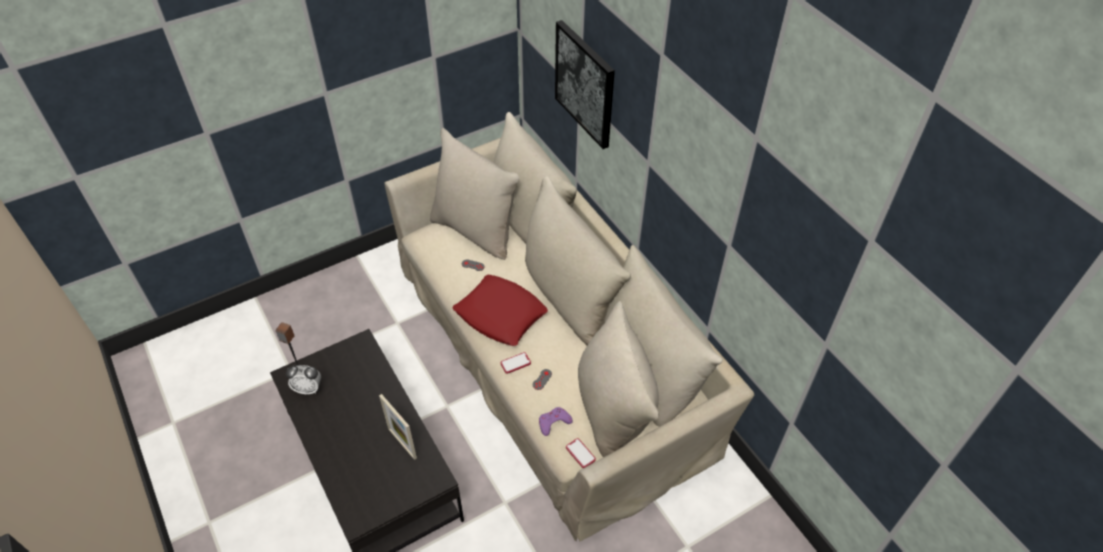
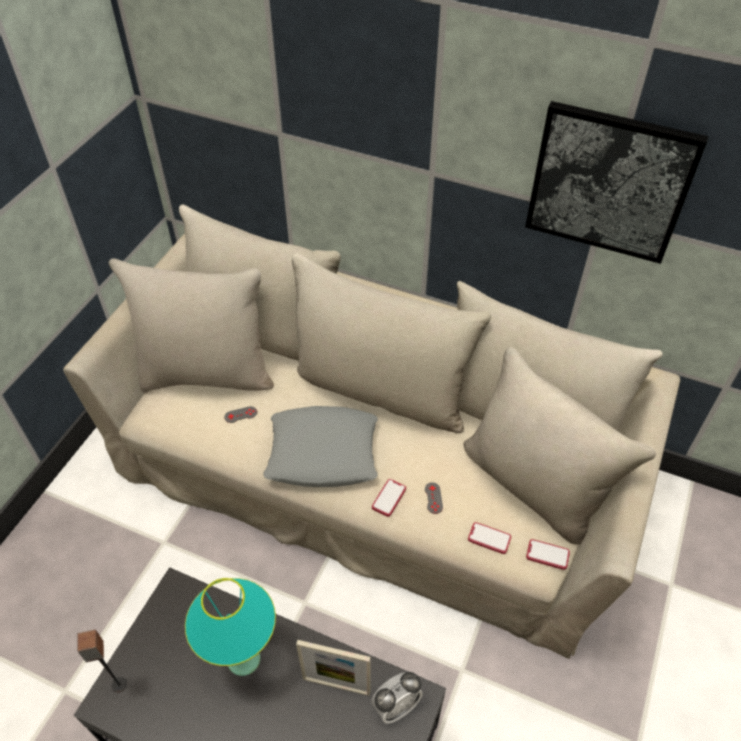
camera: 35 degrees left, 0 degrees up
alarm clock [286,365,321,394] -> alarm clock moved to [371,672,423,724]
red pillow [453,275,548,346] -> grey pillow [263,406,378,487]
purple game controller [539,407,573,436] -> phone [468,522,511,554]
picture [555,20,615,149] -> picture moved to [525,101,708,264]
none -> turquoise table lamp [185,578,276,676]

